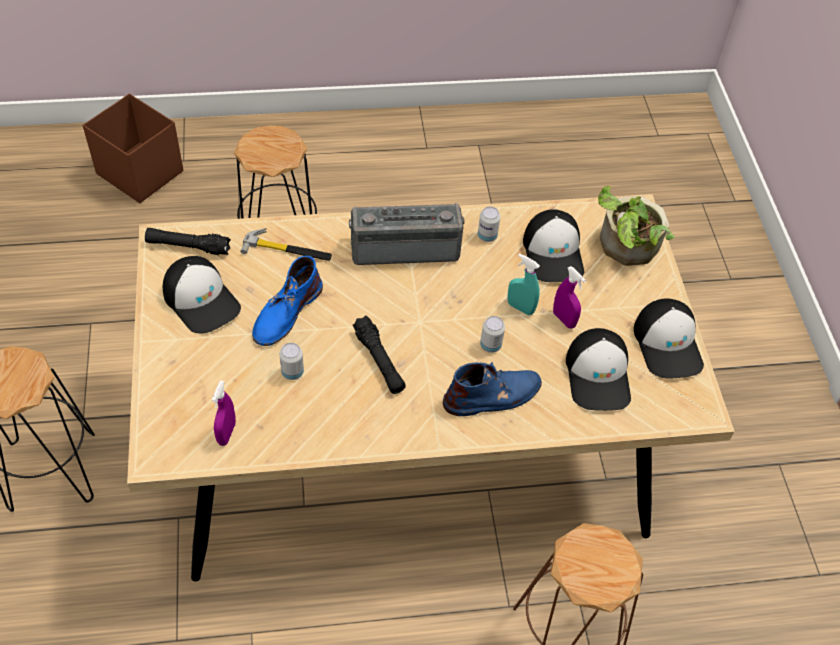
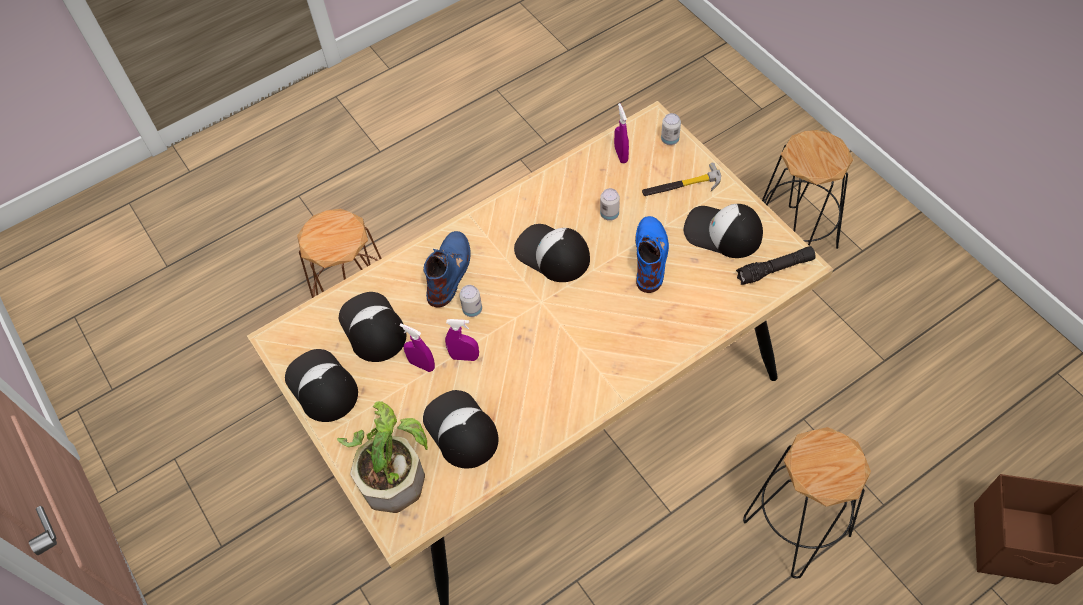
camera: 160 degrees right, 5 degrees up
hammer [240,228,332,261] -> hammer moved to [642,163,721,196]
radio [349,203,465,265] -> none
black flashlight [353,315,406,394] -> cap [514,224,590,282]
blue boot [443,362,542,416] -> blue boot turned 150 degrees clockwise [424,231,471,308]
can [478,207,500,242] -> can moved to [661,113,681,145]
turquoise spray bottle [507,254,540,315] -> purple spray bottle [445,319,479,361]

